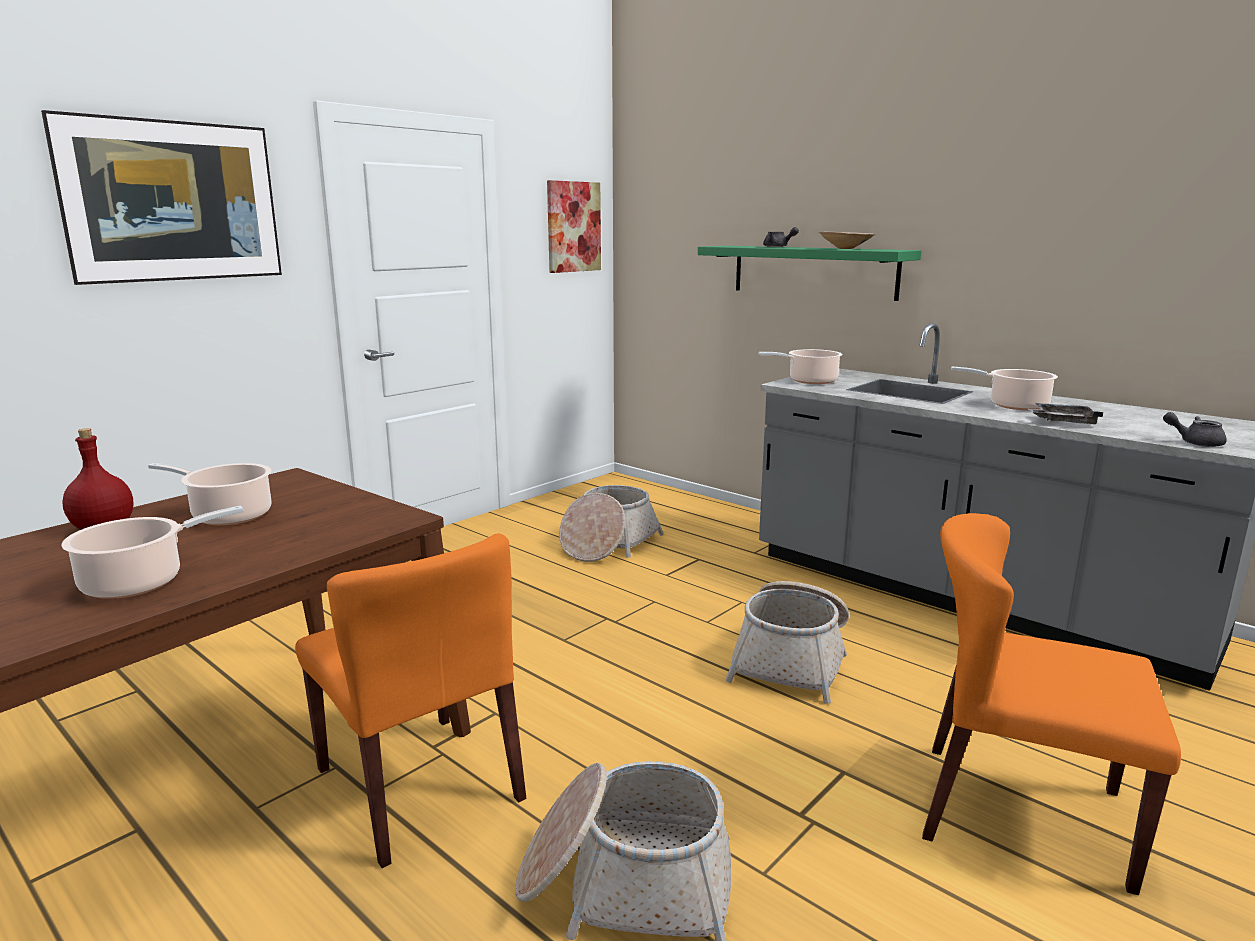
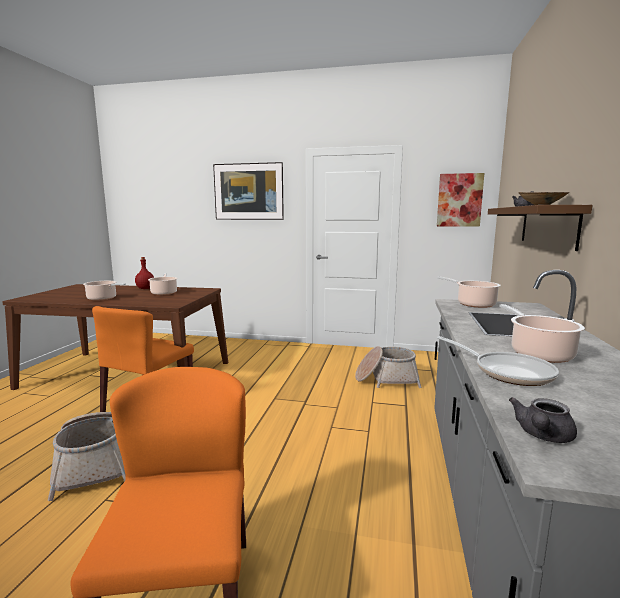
camera: 60 degrees right, 5 degrees down
green shelf [698,246,921,301] -> brown shelf [488,205,593,251]
basket [725,581,849,704] -> none
grey tray [1028,403,1103,424] -> frying pan [437,336,559,386]
grey teapot [1163,412,1227,447] -> grey teapot turned 135 degrees counterclockwise [509,397,577,443]

